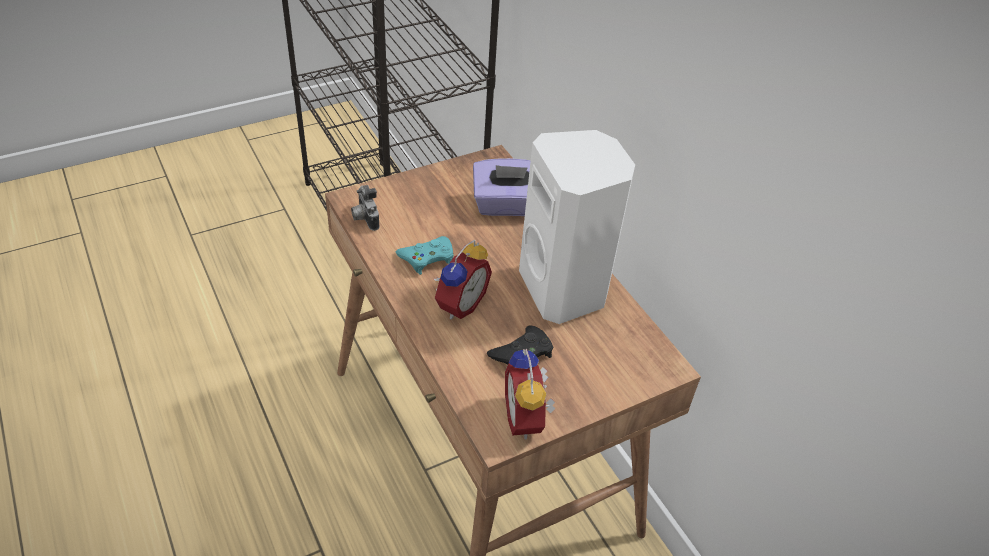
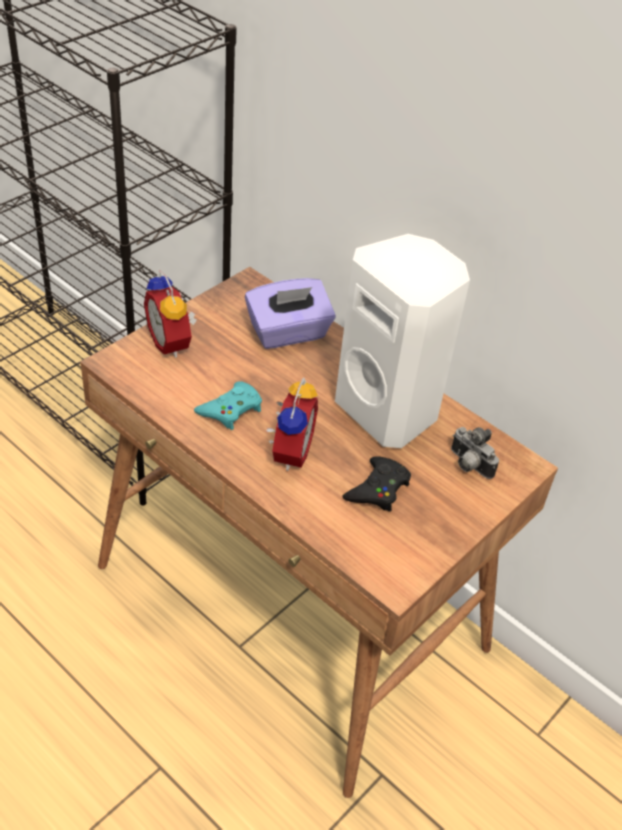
camera: 20 degrees left, 0 degrees up
camera [351,185,380,231] -> camera moved to [451,427,499,479]
alarm clock [505,349,555,440] -> alarm clock moved to [144,271,197,358]

